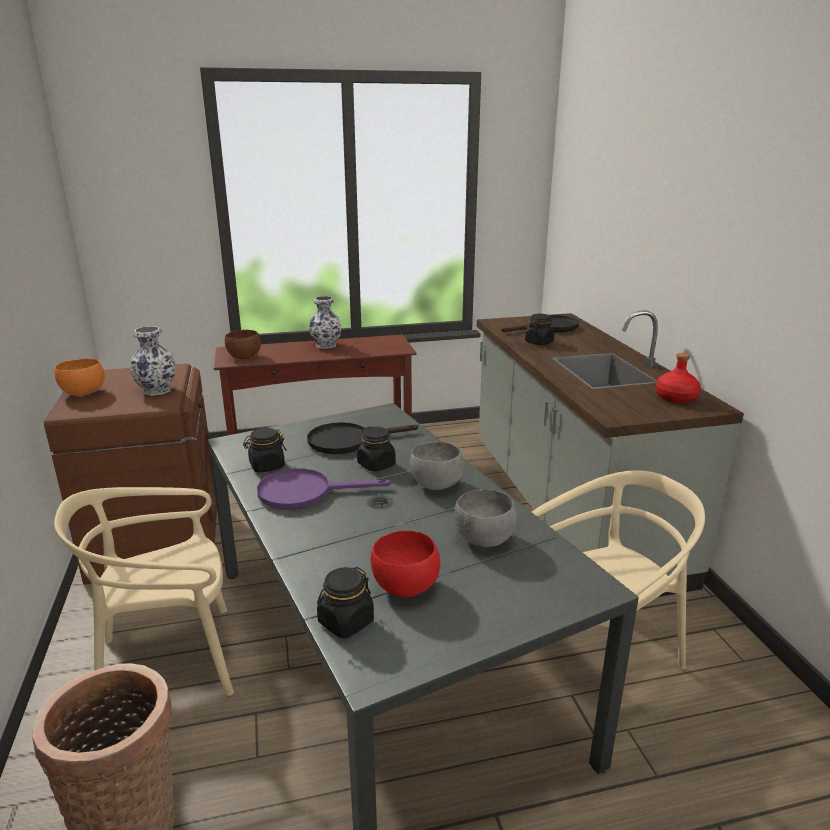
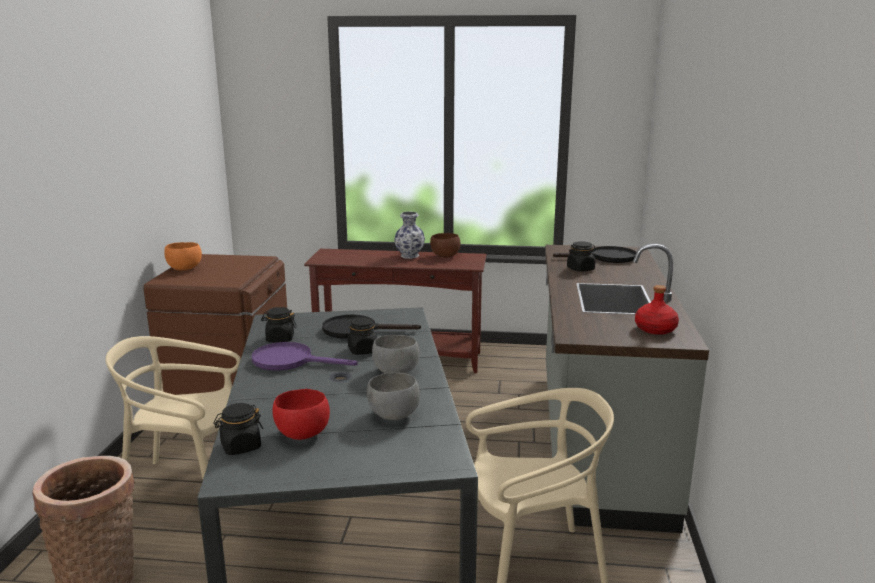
camera: 20 degrees right, 5 degrees down
vase [130,326,175,396] -> none
brown bowl [225,330,261,359] -> brown bowl moved to [430,233,461,258]

